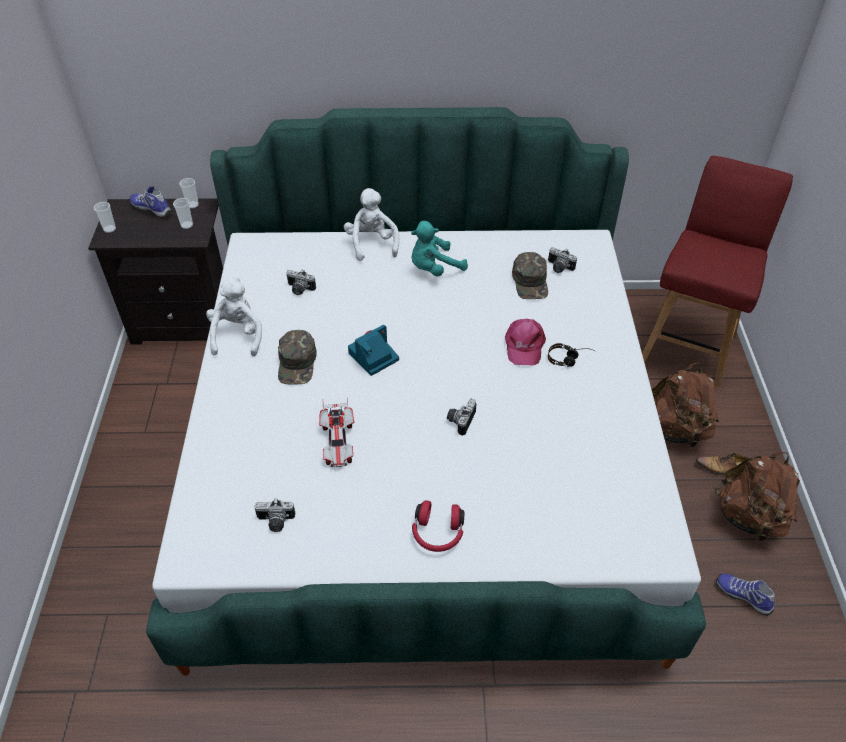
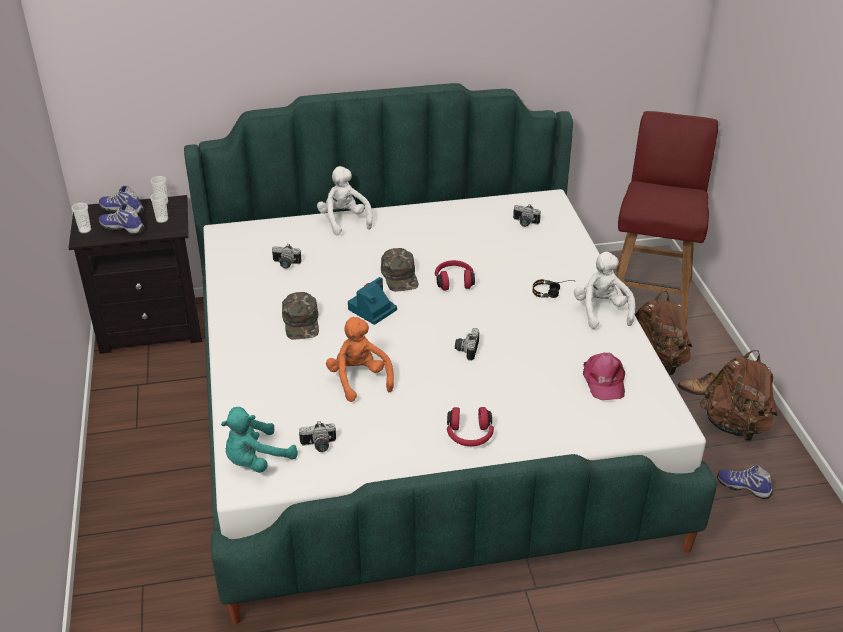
camera: 10 degrees left, 10 degrees down
white plush toy [206,277,262,356] -> white plush toy moved to [574,252,635,329]
toy car [319,397,354,467] -> orange plush toy [326,317,394,402]
turquoise plush toy [411,221,468,277] -> turquoise plush toy moved to [221,407,298,473]
pink cap [505,319,546,365] -> pink cap moved to [583,353,625,400]
green cap [512,252,548,299] -> green cap moved to [381,248,419,292]
none -> shoe [99,204,145,235]
none -> red headphones [435,260,475,290]

